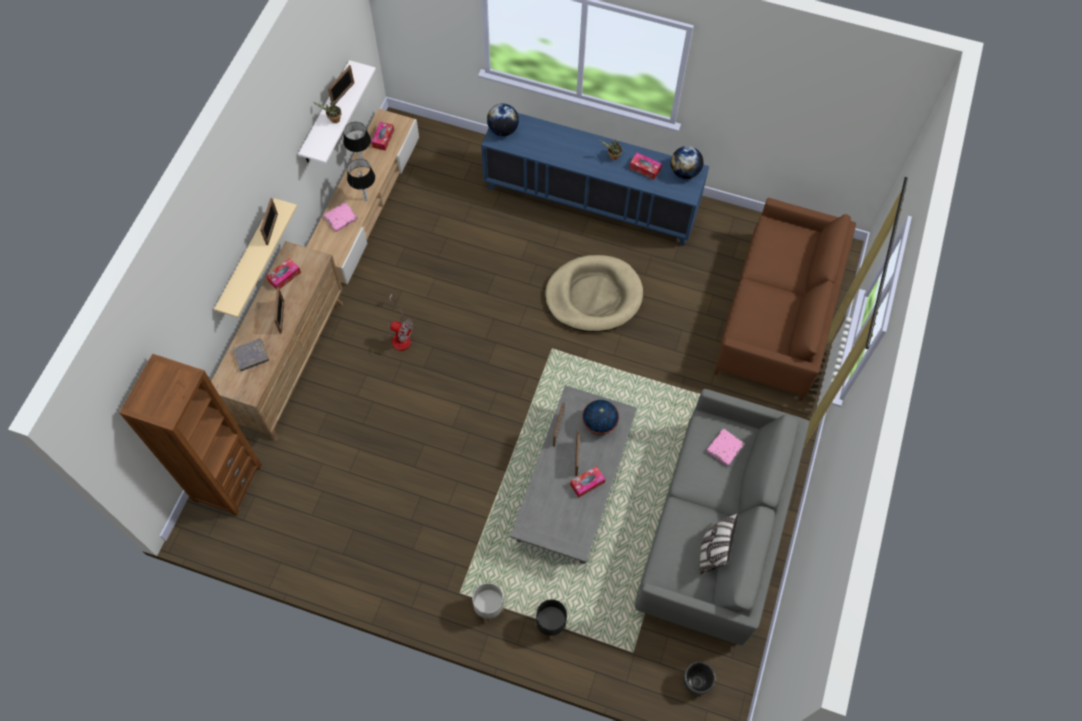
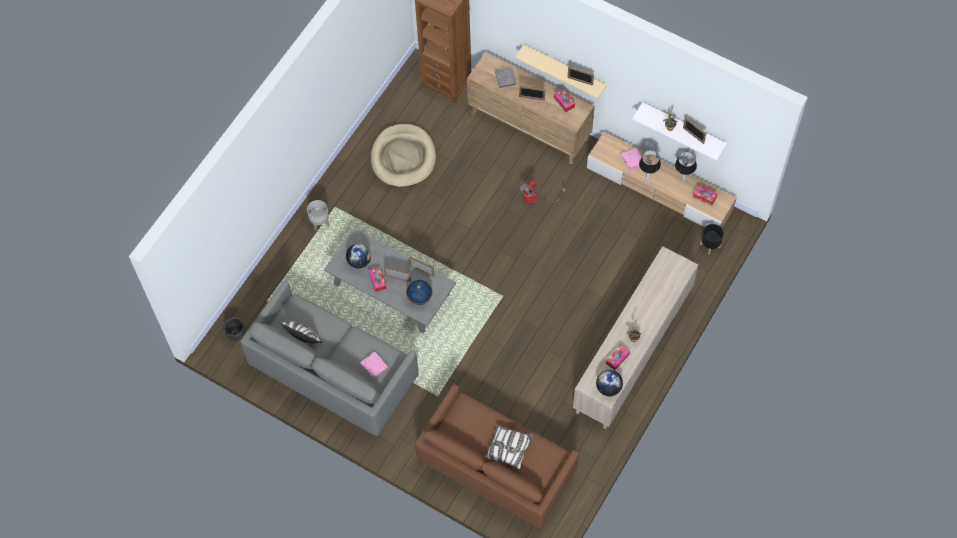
camera: 105 degrees right, 0 degrees up
blue cabinet [481,113,709,246] -> beige cabinet [573,246,698,429]
globe [487,104,519,136] -> globe moved to [346,243,371,269]
black planter [536,600,567,640] -> black planter moved to [700,224,724,255]
beige dog bed [545,255,643,332] -> beige dog bed moved to [371,124,436,187]
none -> pillow [485,425,533,470]

